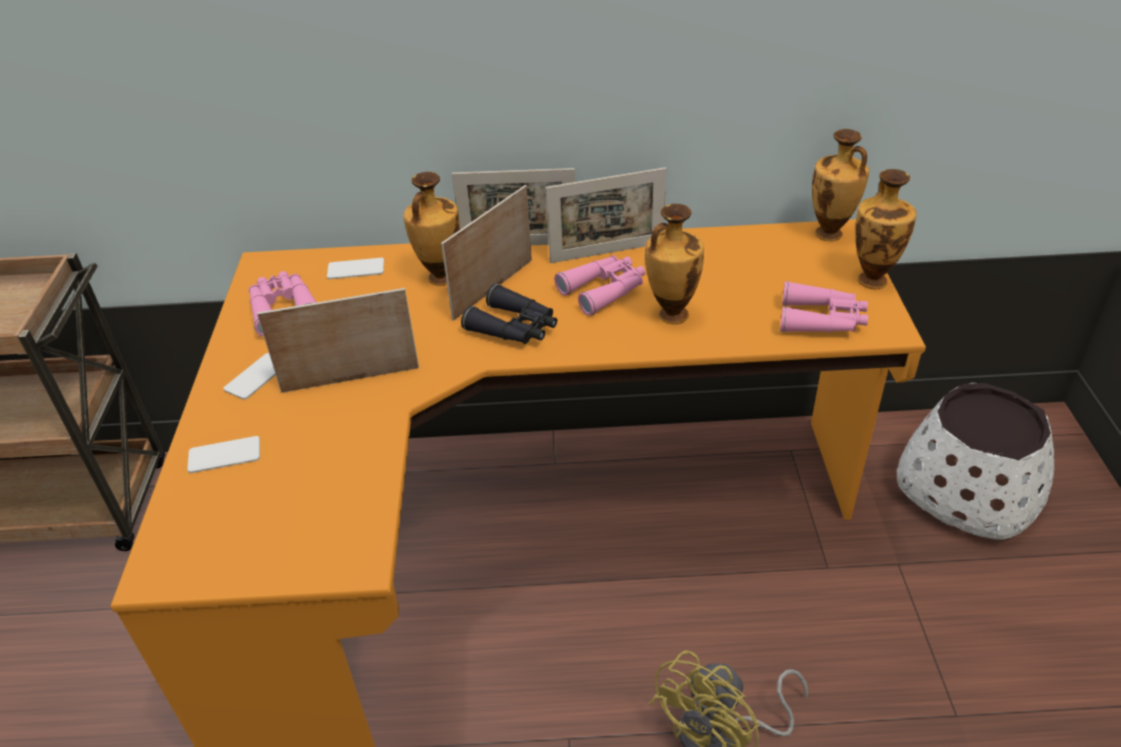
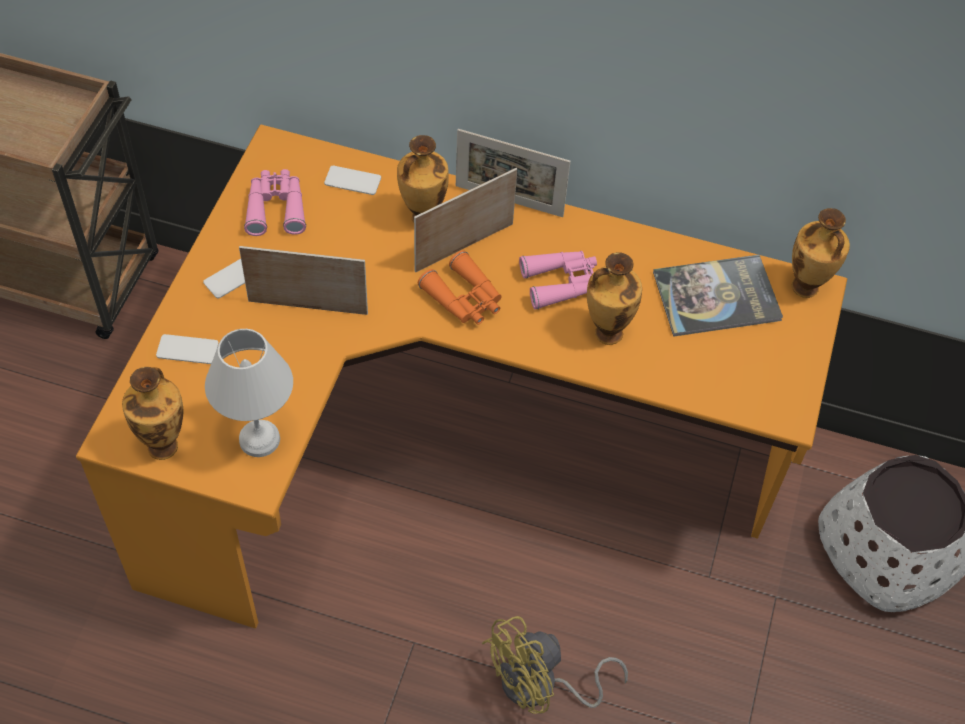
camera: 15 degrees right, 15 degrees up
black binoculars [461,284,557,344] -> orange binoculars [418,250,502,325]
picture frame [546,167,667,263] -> none
pink binoculars [780,281,868,333] -> none
vase [855,169,917,289] -> vase moved to [122,367,183,460]
none -> white table lamp [205,329,293,457]
none -> book [653,255,783,337]

